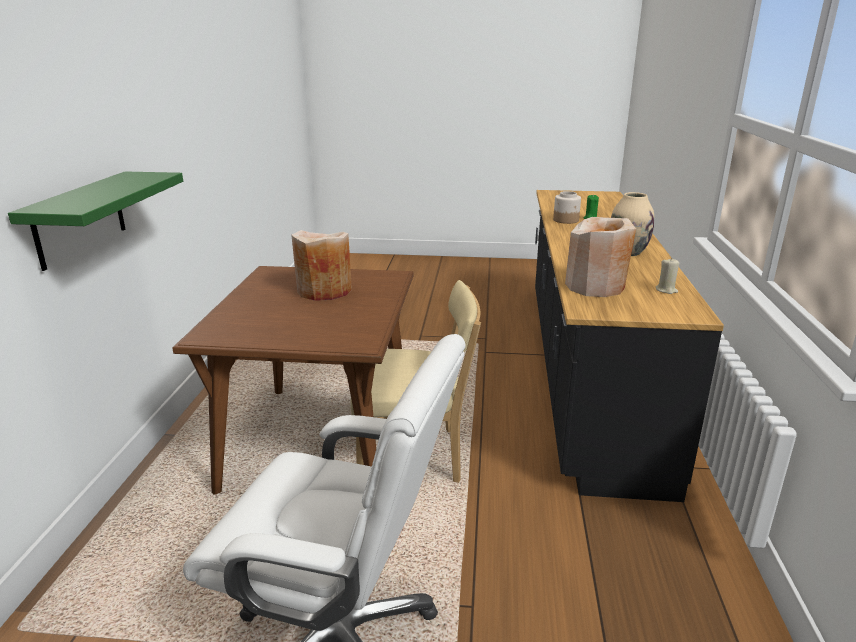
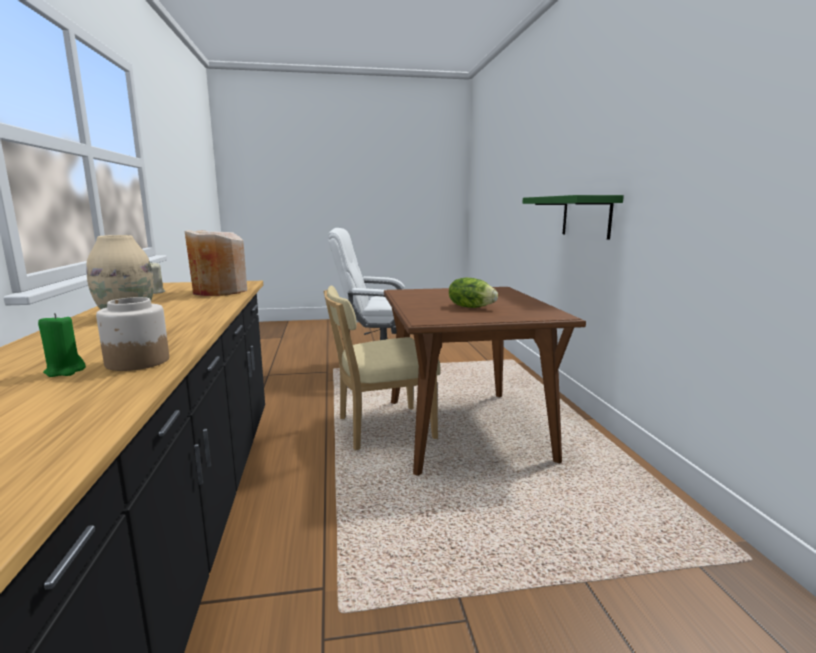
camera: 165 degrees right, 10 degrees down
beige vase [291,230,352,301] -> lettuce [449,278,498,308]

